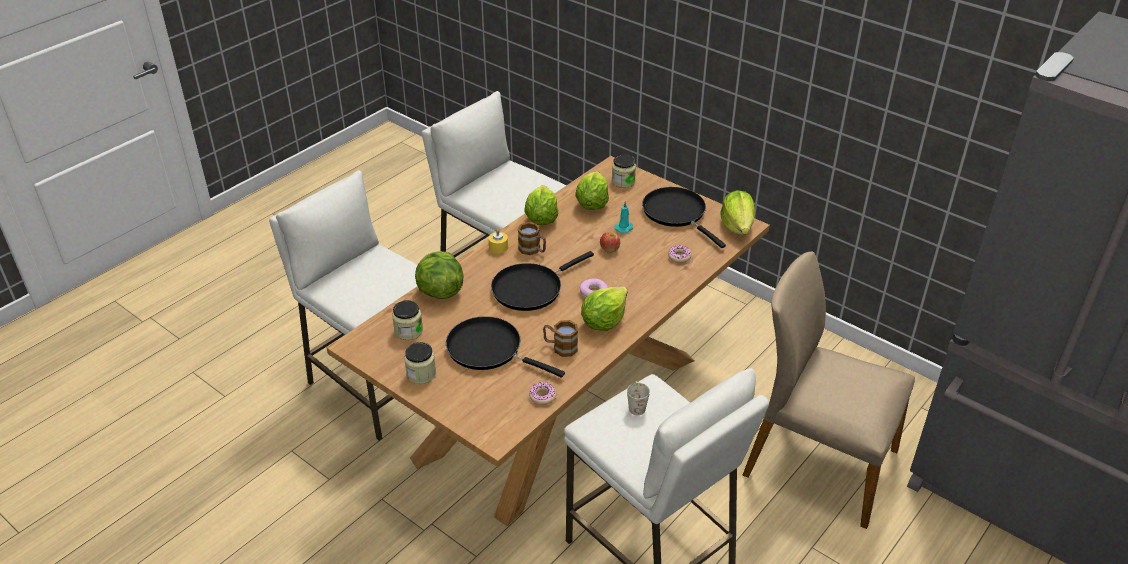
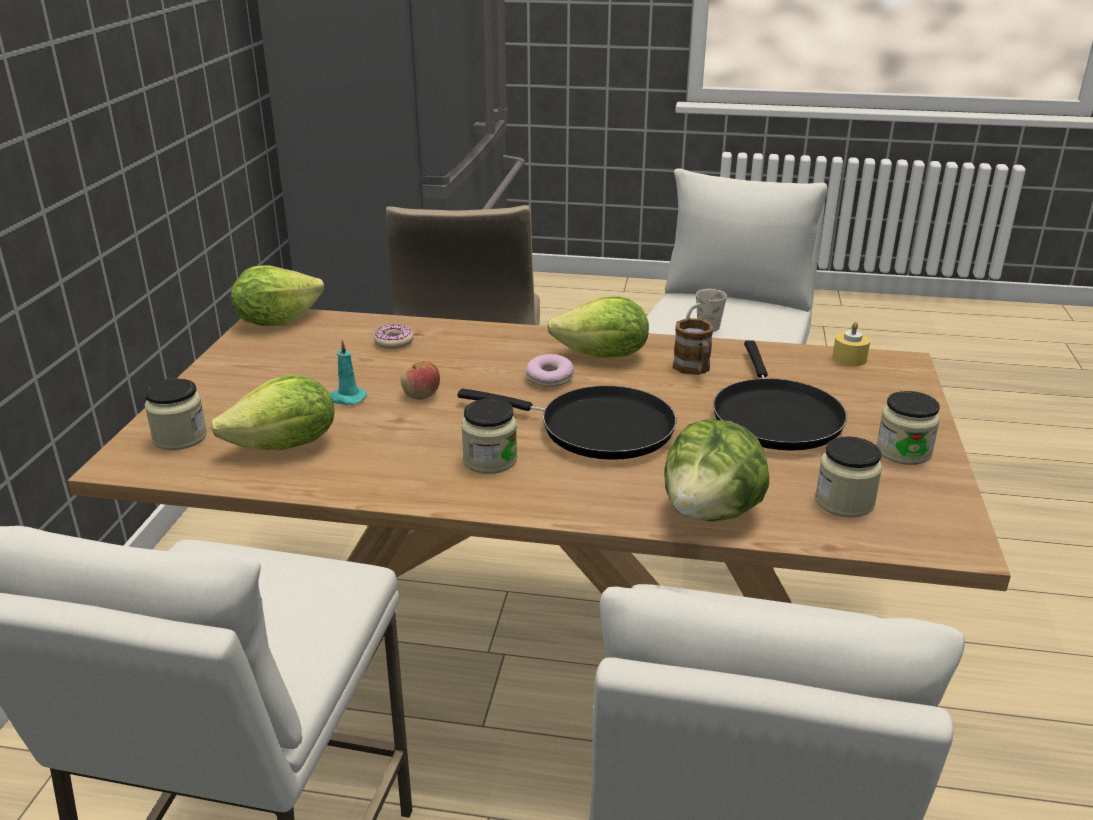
camera: 120 degrees left, 10 degrees down
yellow candle [489,229,508,254] -> yellow candle moved to [832,322,870,366]
mug [518,222,546,255] -> jar [461,399,517,474]
lettuce [524,185,558,225] -> none
donut [529,382,557,405] -> none
black frying pan [642,187,726,248] -> none

